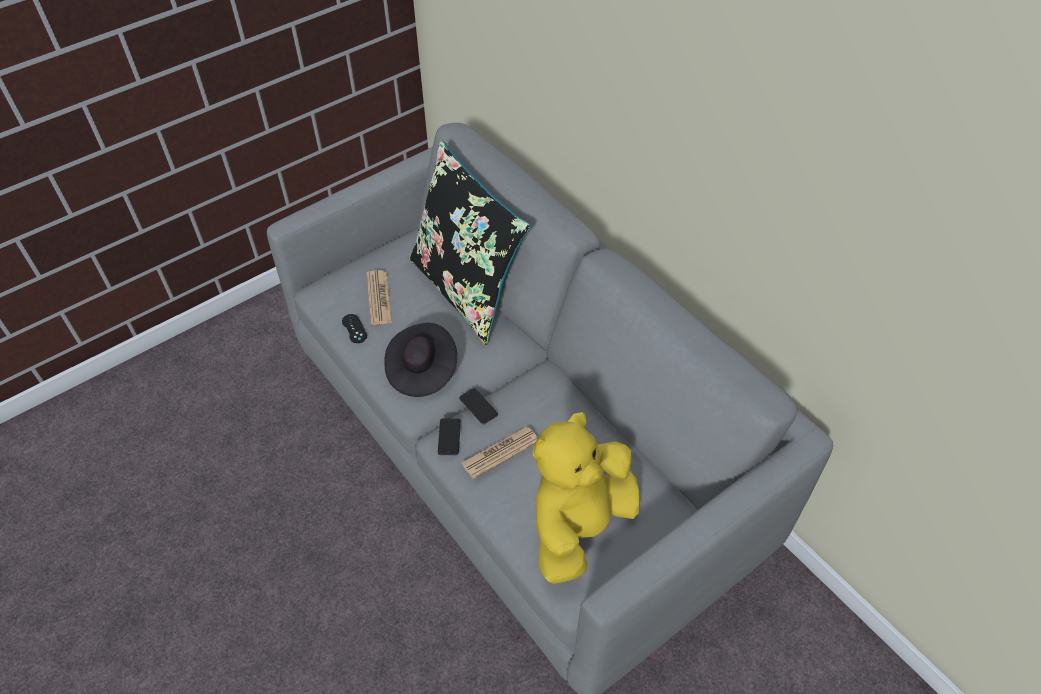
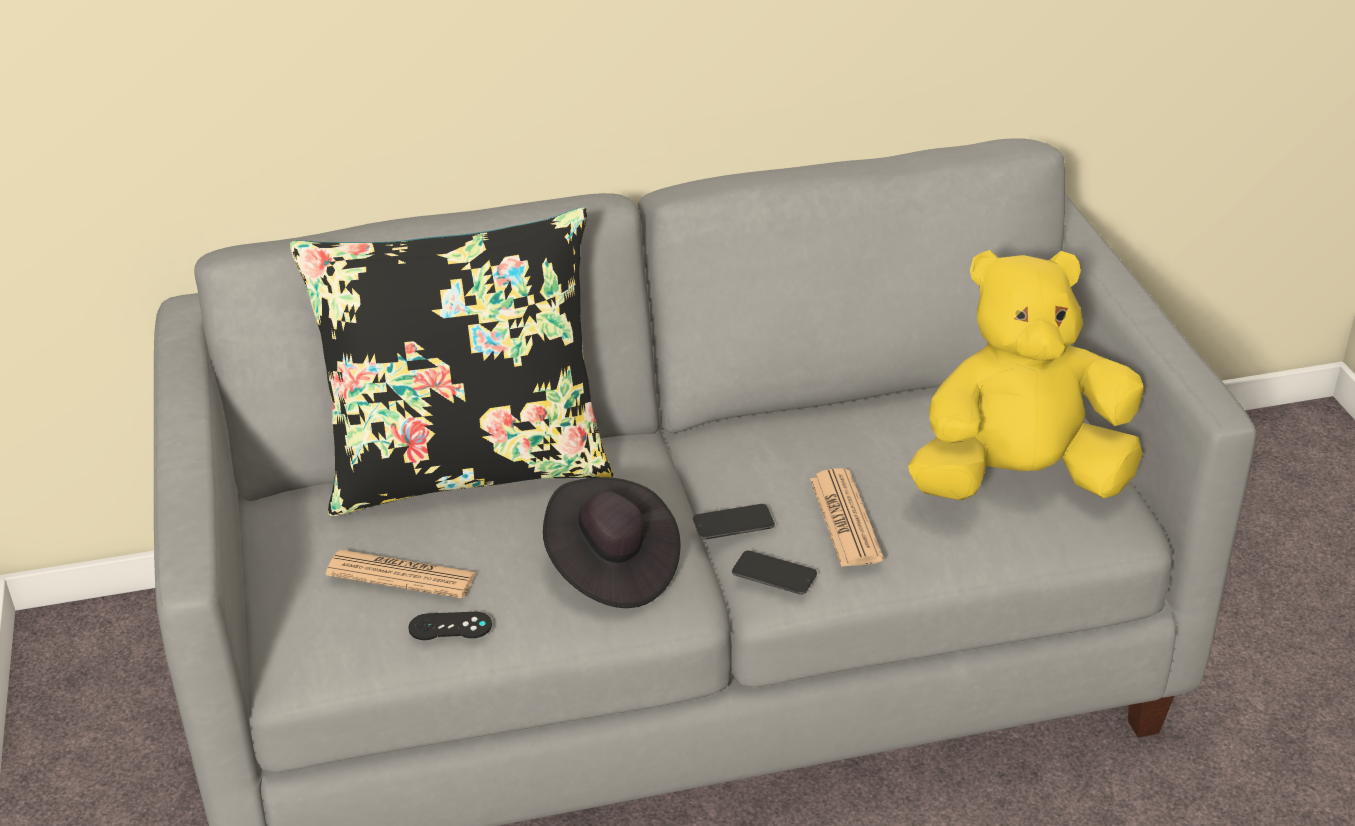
camera: 65 degrees left, 15 degrees down
yellow plush toy [533,412,641,584] -> yellow plush toy turned 105 degrees clockwise [908,250,1144,500]

